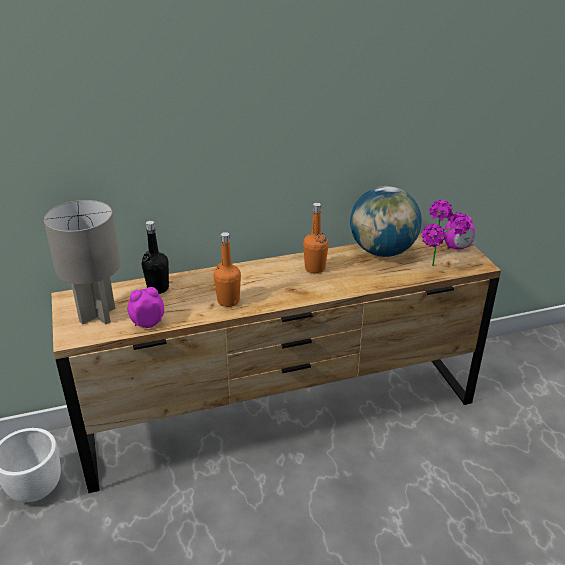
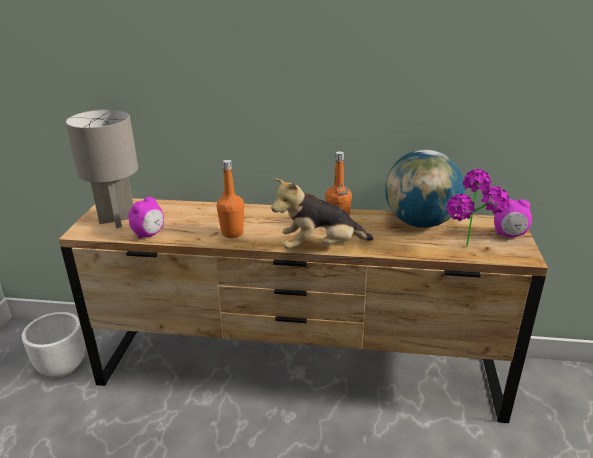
camera: 25 degrees right, 5 degrees down
alarm clock [128,287,164,328] -> alarm clock turned 120 degrees clockwise [128,197,164,239]
black bottle [142,221,169,294] -> none
none -> plush toy [271,178,373,249]

